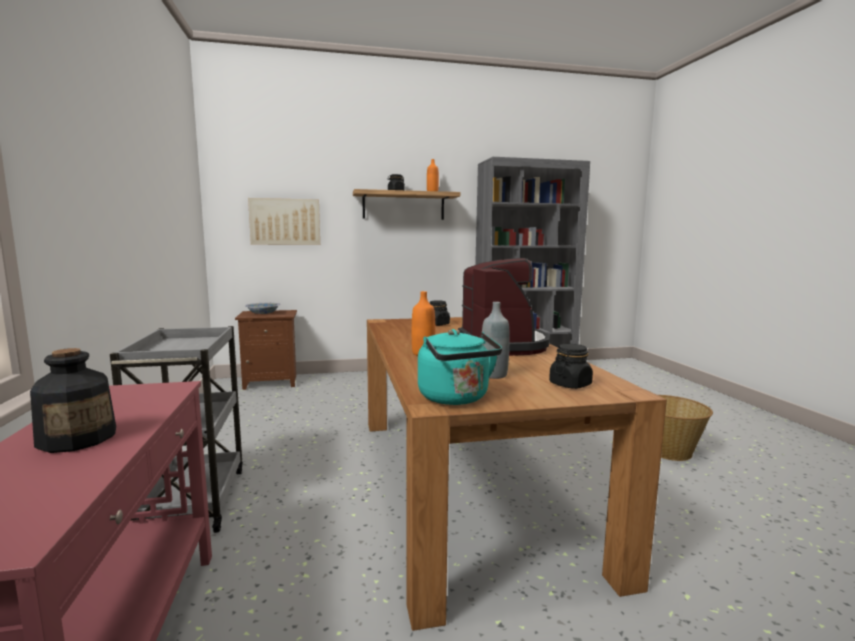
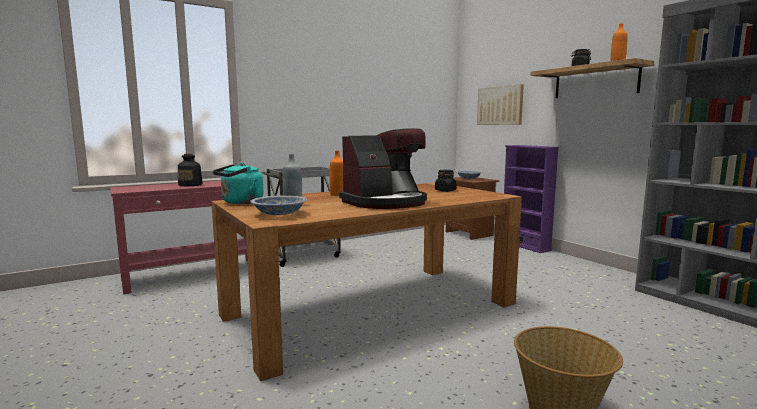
camera: 70 degrees right, 0 degrees up
black jar [549,344,593,389] -> bowl [250,196,307,215]
none -> purple bookcase [504,145,559,253]

